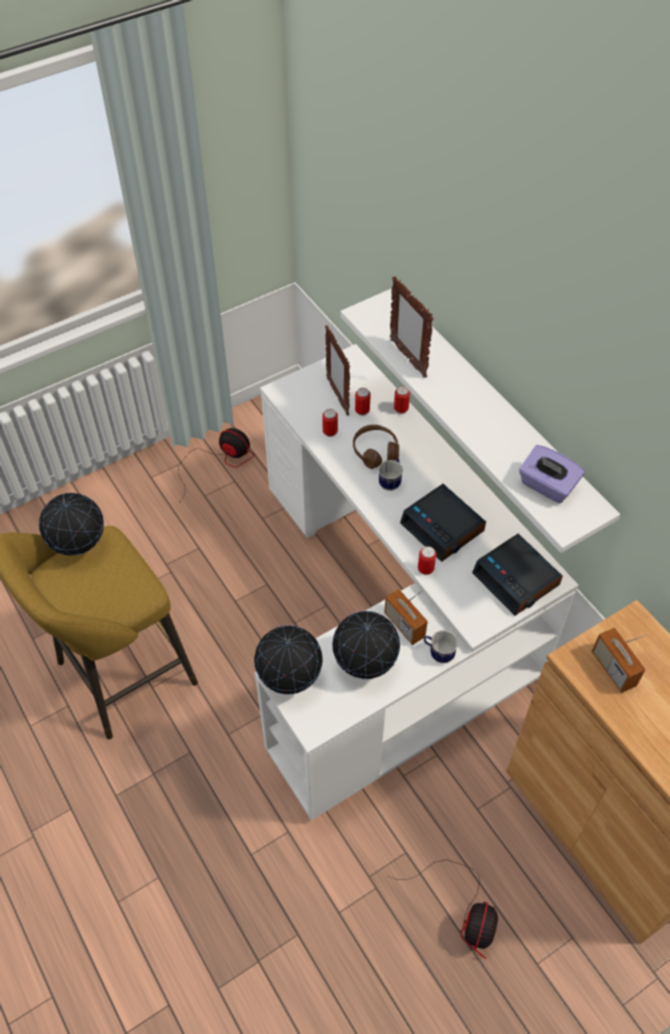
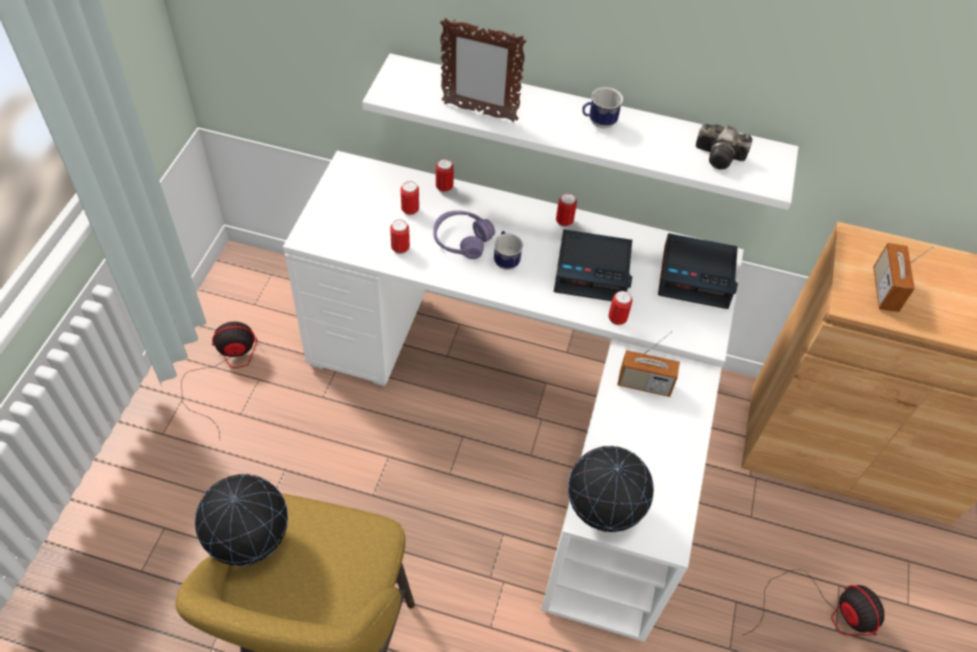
camera: 45 degrees left, 0 degrees up
picture frame [325,325,350,416] -> none
globe [332,611,400,679] -> none
brown headphones [353,425,399,469] -> purple headphones [433,210,495,259]
mug [424,630,458,663] -> mug moved to [583,87,623,128]
purple tissue box [519,445,585,503] -> camera [696,124,753,170]
radio [592,627,648,693] -> radio turned 75 degrees clockwise [873,243,934,312]
none -> can [556,193,577,227]

